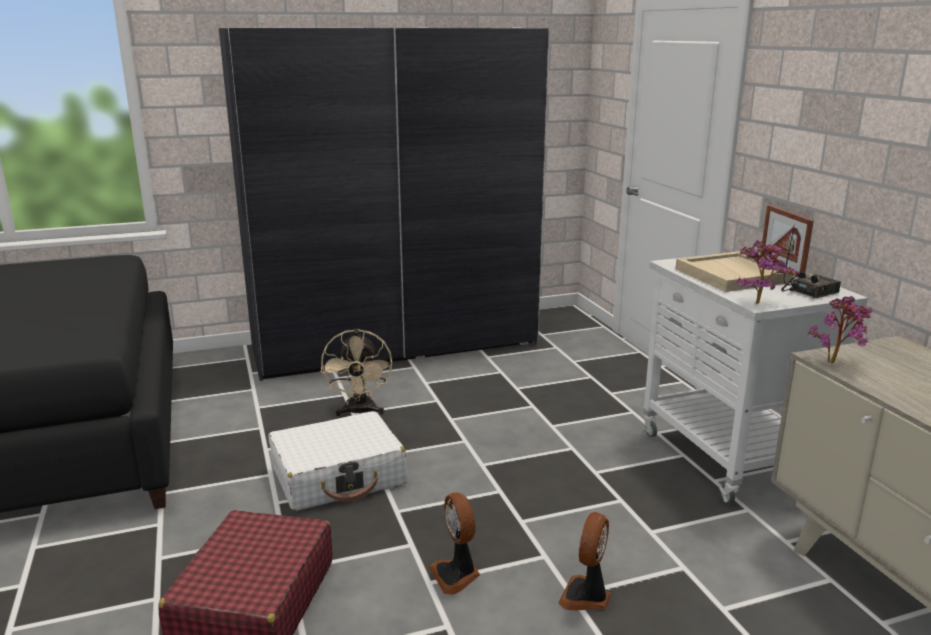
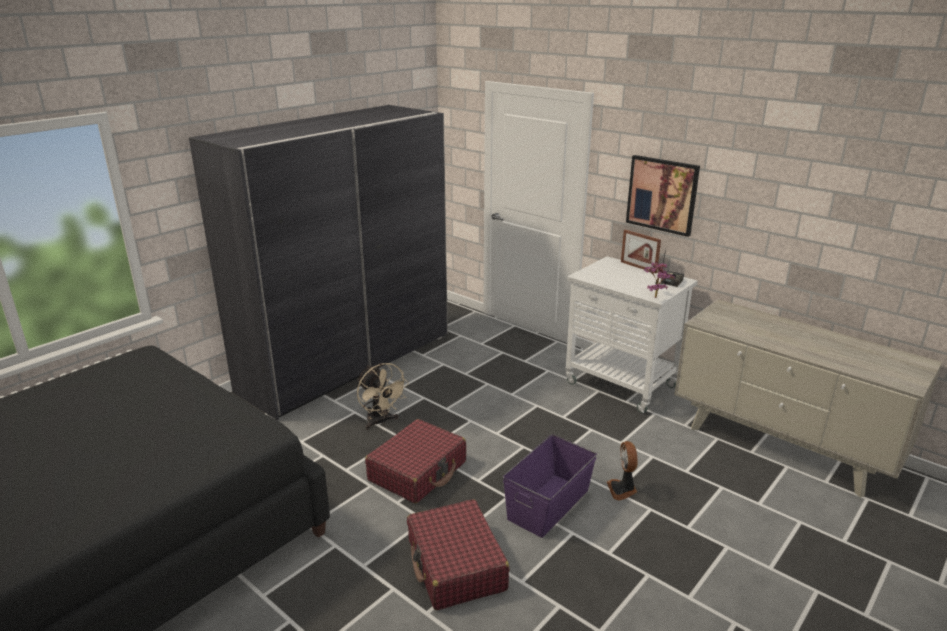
camera: 30 degrees left, 5 degrees up
white suitcase [269,411,407,511] -> red suitcase [365,419,466,504]
fan [429,492,480,595] -> purple storage box [503,434,597,538]
beige tray [675,251,793,292] -> none
potted plant [808,296,873,363] -> none
none -> picture [626,155,700,237]

